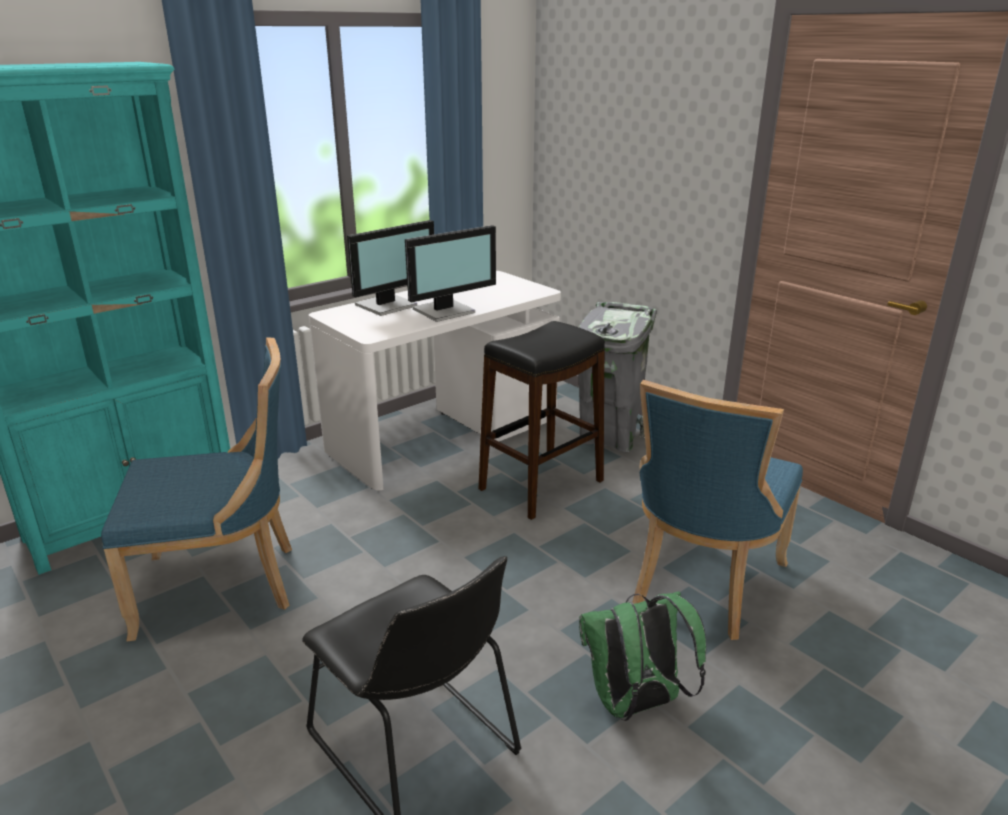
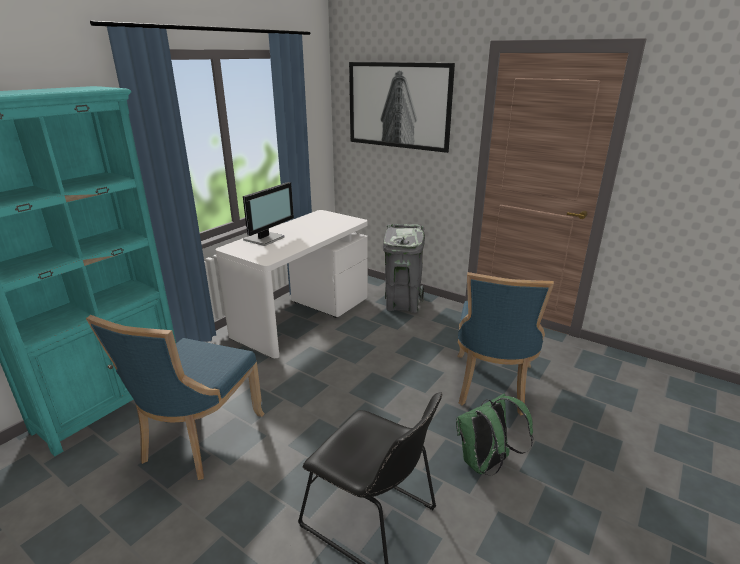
camera: 15 degrees left, 0 degrees up
blue chair [101,337,292,642] -> blue chair turned 135 degrees clockwise [86,315,264,480]
monitor [405,225,496,322] -> none
black stool [479,321,605,520] -> none
none -> picture [349,62,455,153]

